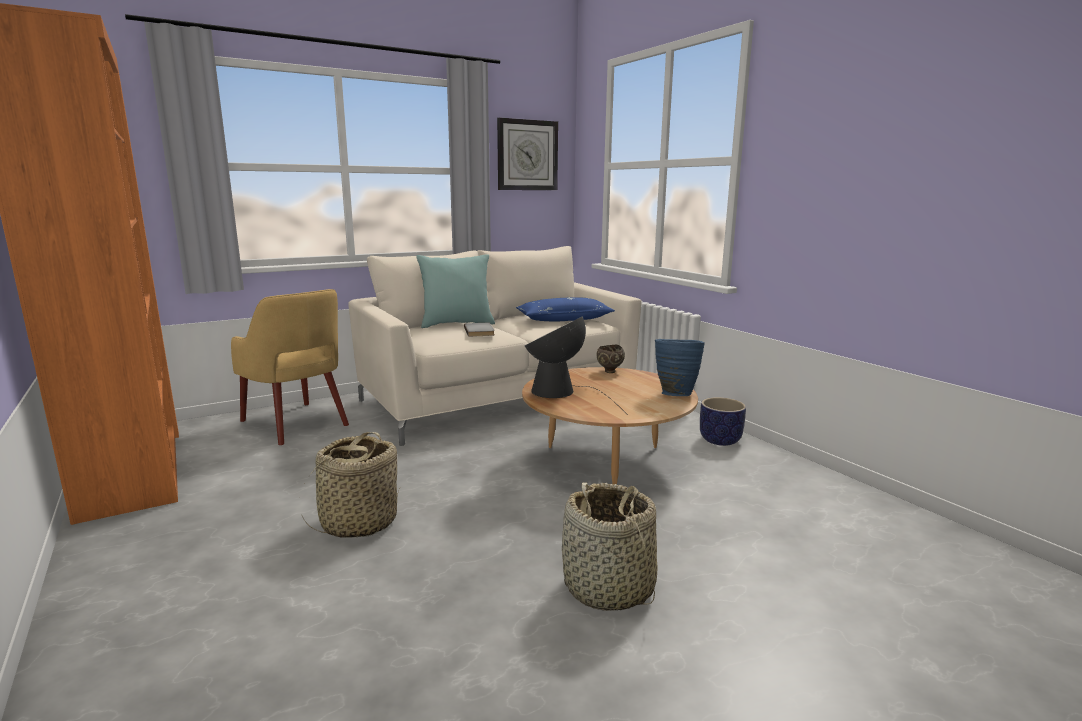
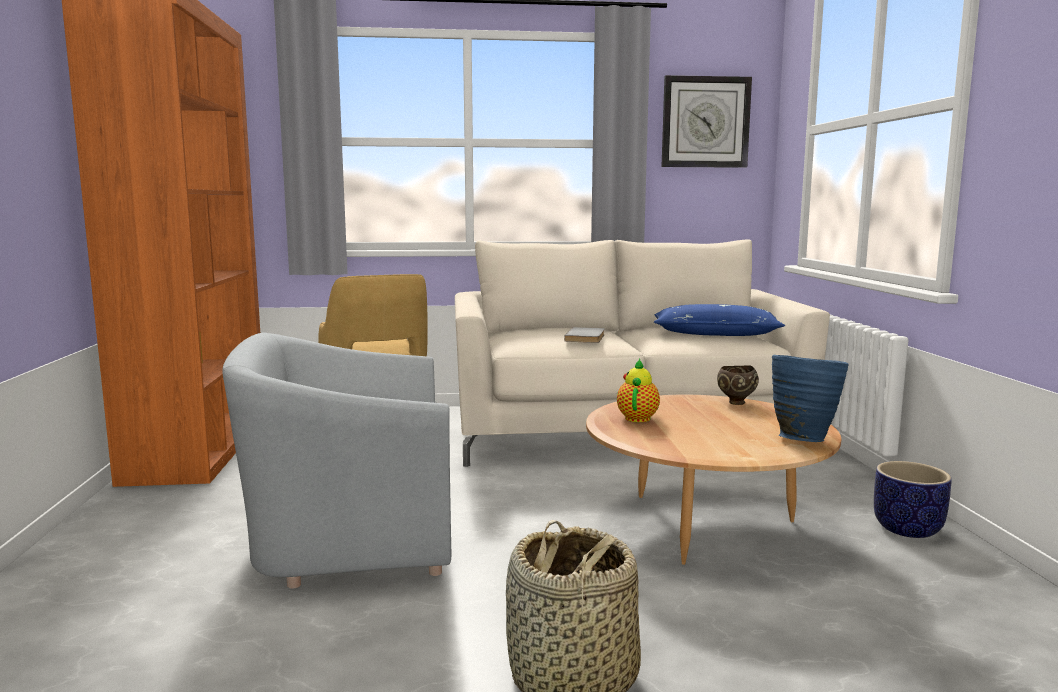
camera: 25 degrees right, 5 degrees down
basket [299,432,400,538] -> grey armchair [222,332,451,589]
turquoise pillow [416,254,495,328] -> none
table lamp [525,316,627,414] -> teapot [617,359,660,422]

